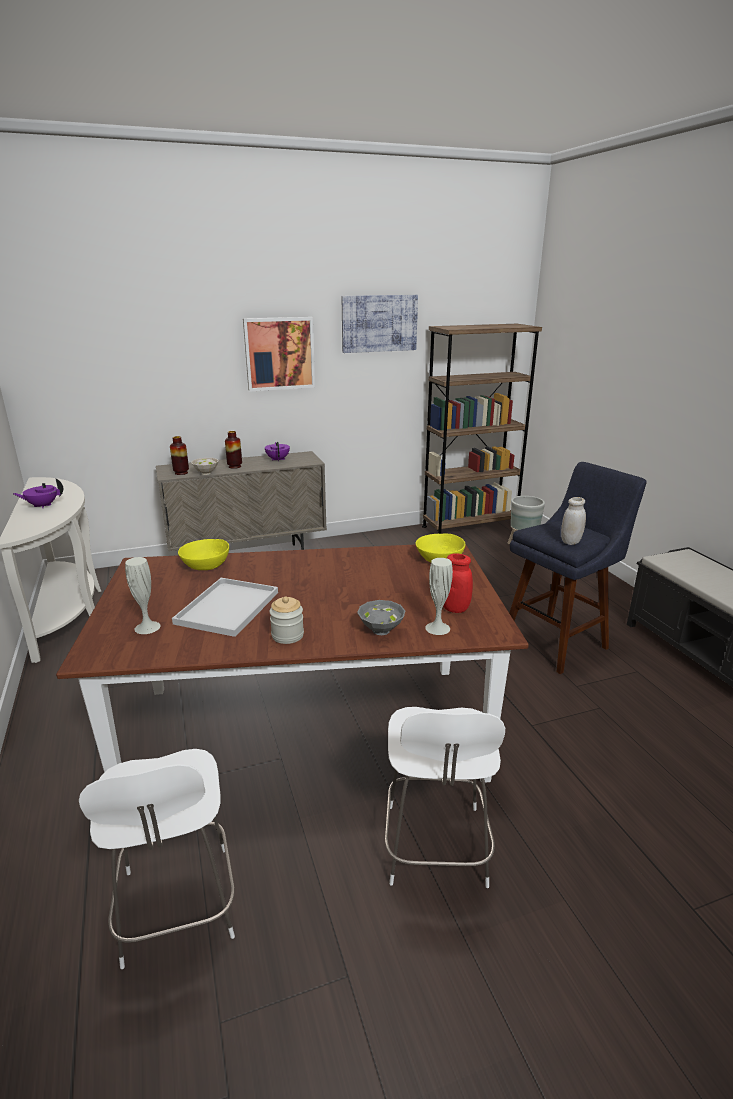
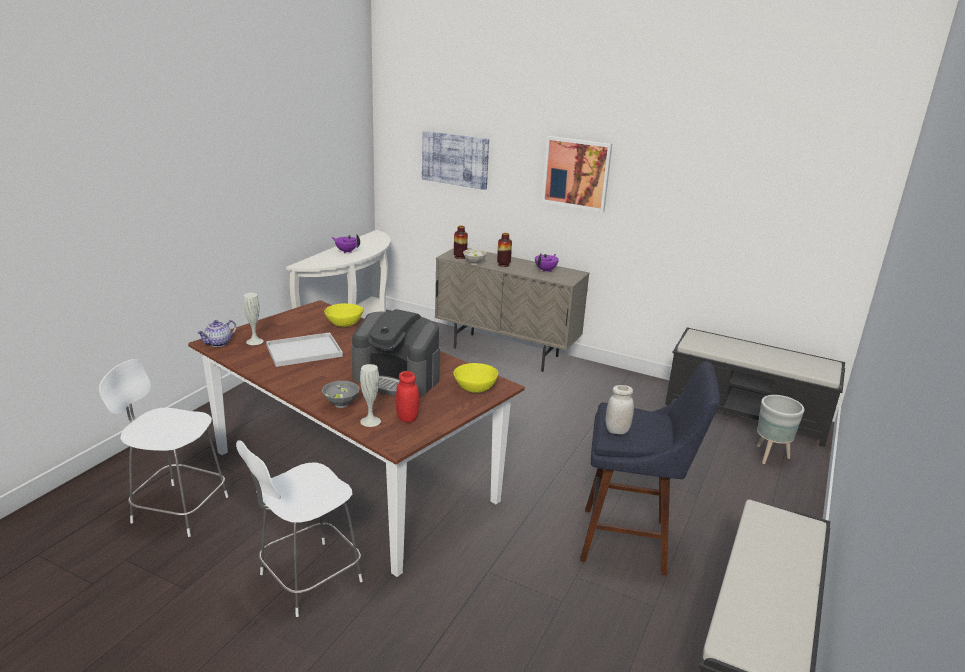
camera: 45 degrees right, 0 degrees up
white chair [79,749,235,969] -> white chair turned 75 degrees clockwise [99,359,228,537]
jar [269,596,304,644] -> none
picture [342,295,418,353] -> picture moved to [422,130,489,190]
brown bookcase [422,324,542,534] -> black bench [665,327,845,447]
none -> teapot [197,320,236,347]
none -> coffee machine [351,309,440,397]

